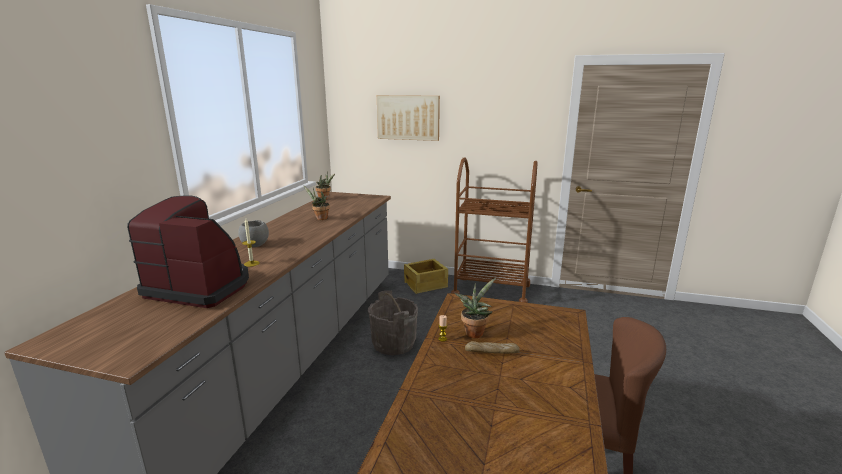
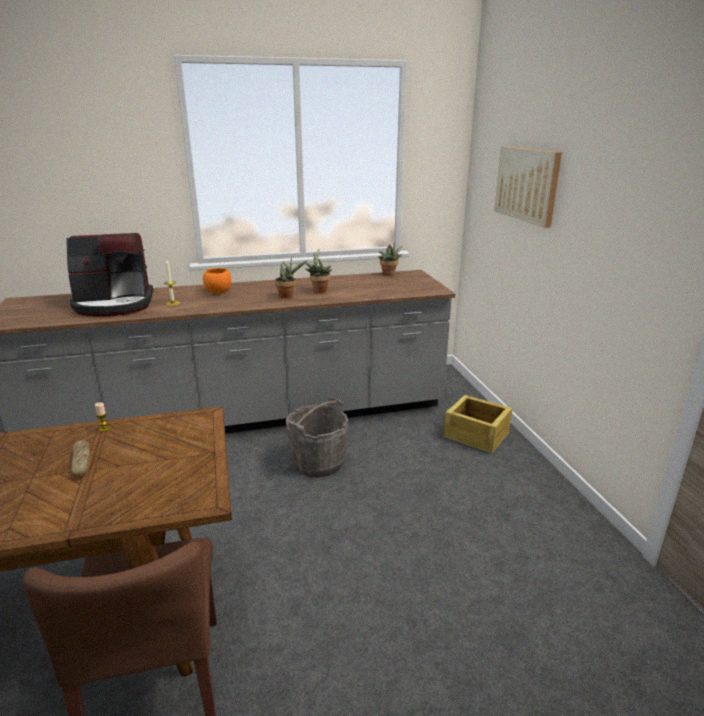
camera: 60 degrees right, 5 degrees up
coffee machine [127,195,249,308] -> coffee machine turned 90 degrees clockwise [66,233,153,316]
grey bowl [238,220,269,247] -> orange bowl [203,268,232,294]
brown cart [451,157,537,303] -> none
potted plant [455,278,496,338] -> potted plant moved to [275,257,308,298]

